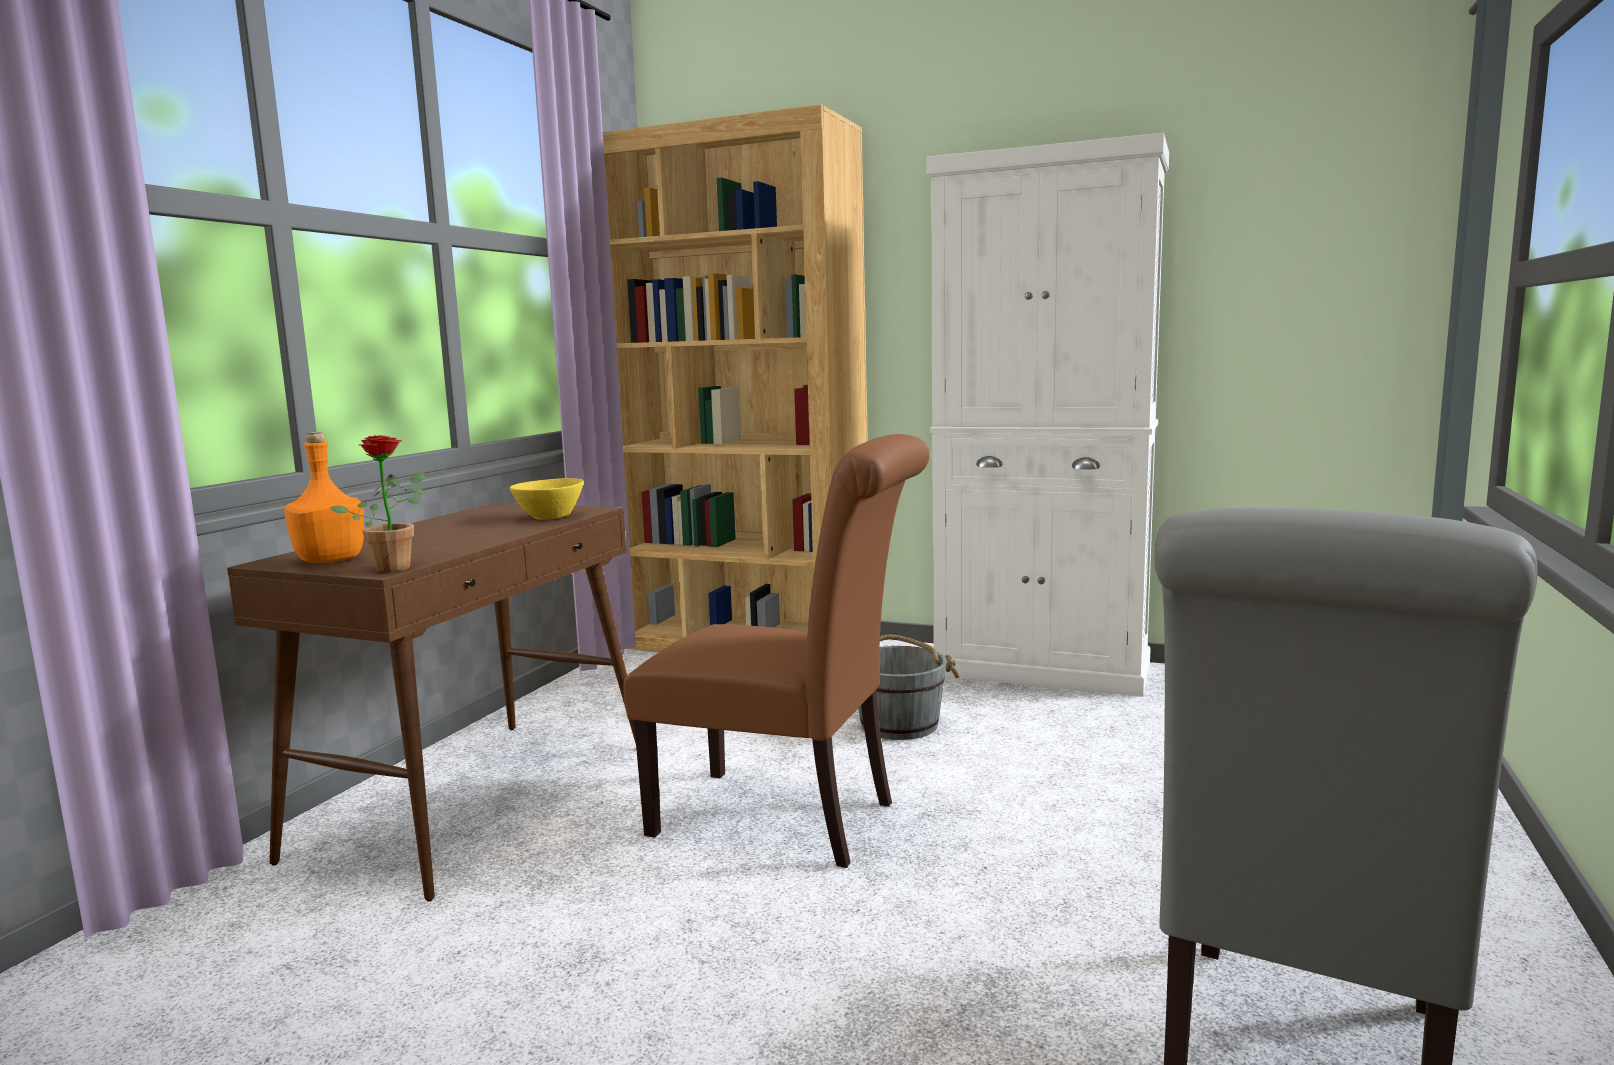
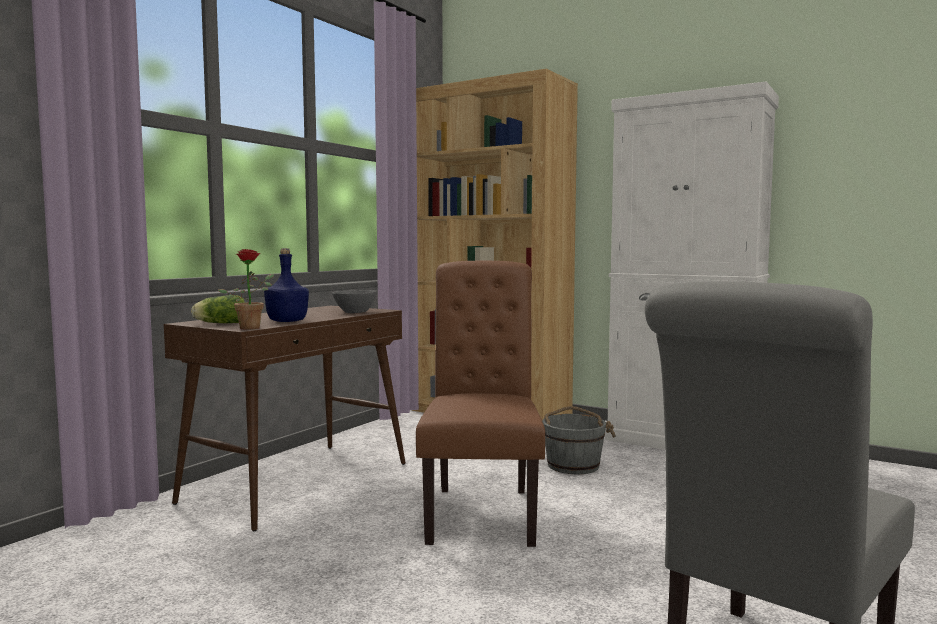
camera: 10 degrees right, 5 degrees down
orange bottle [284,432,364,563] -> lettuce [191,295,245,323]
yellow bowl [510,478,584,520] -> grey bowl [332,290,377,313]
brown chair [624,434,930,868] -> brown chair turned 120 degrees counterclockwise [416,261,545,547]
none -> blue bottle [264,248,309,322]

